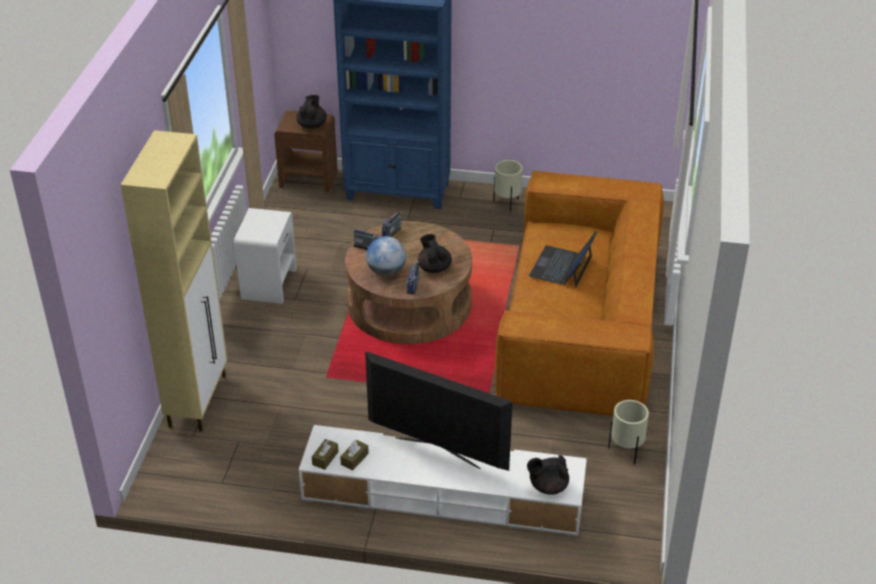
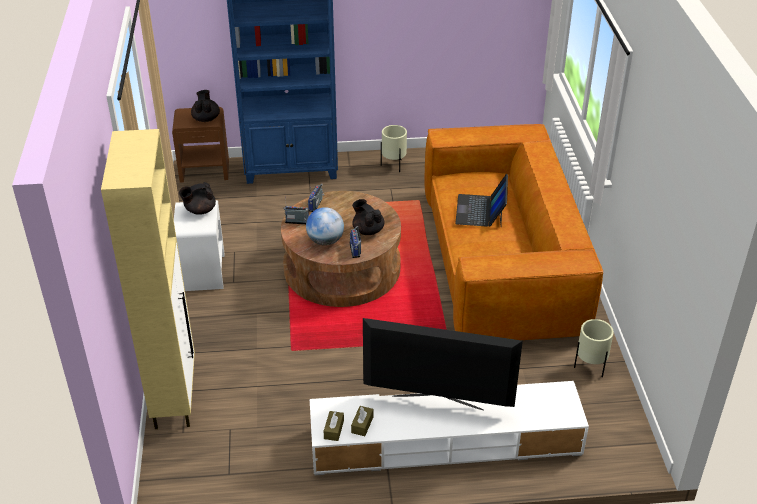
camera: 15 degrees left, 0 degrees up
black teapot [527,455,569,495] -> black teapot moved to [179,182,216,215]

